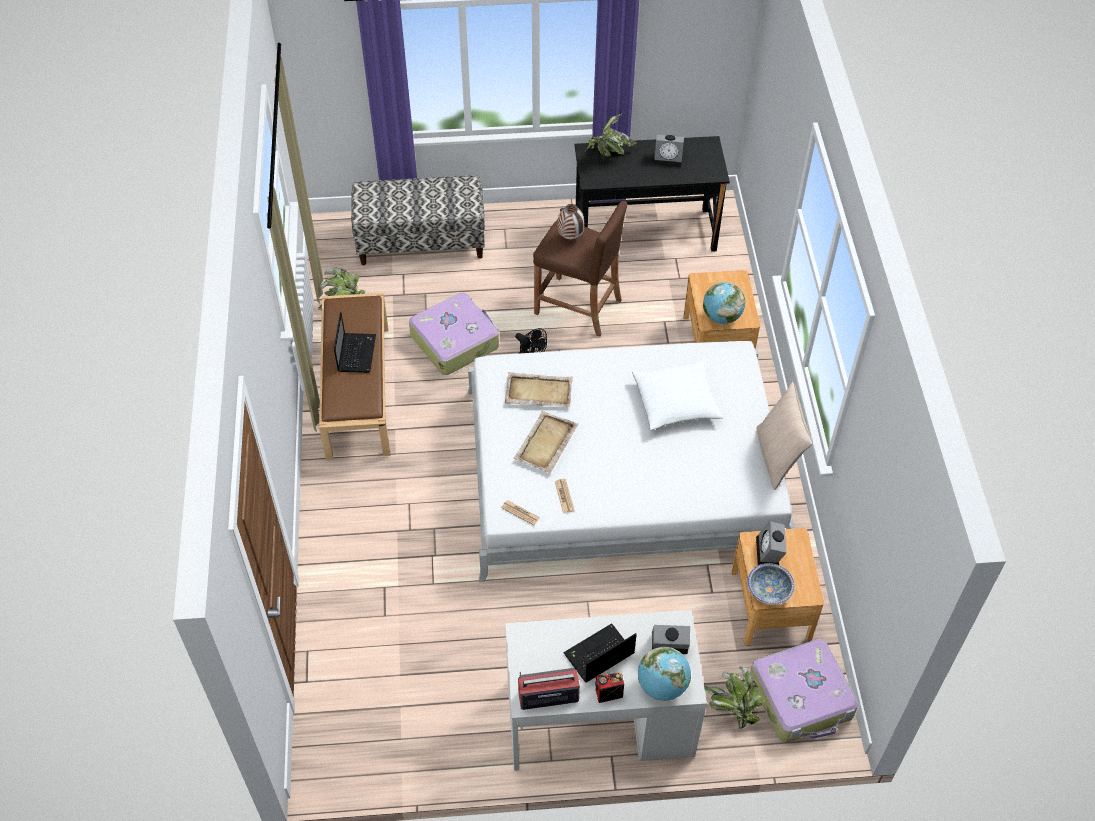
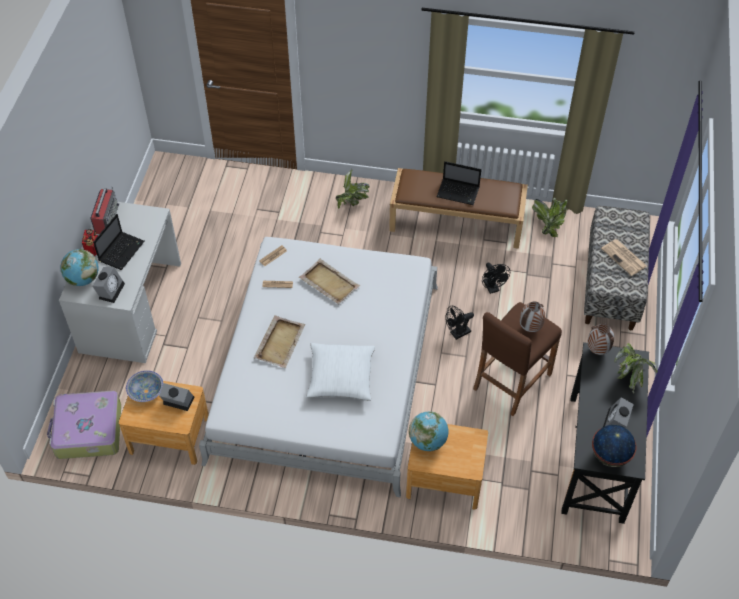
camera: 105 degrees right, 0 degrees up
suitcase [409,293,499,375] -> black fan [482,263,510,294]
beige tray [505,372,573,407] -> beige tray moved to [254,315,305,368]
laptop [563,623,637,683] -> laptop turned 45 degrees clockwise [93,214,144,270]
potted plant [704,666,763,729] -> potted plant moved to [336,169,370,209]
beige pillow [756,382,813,490] -> none
none -> vase [587,323,614,355]
none -> globe [592,425,637,467]
none -> newspaper [601,239,647,276]

